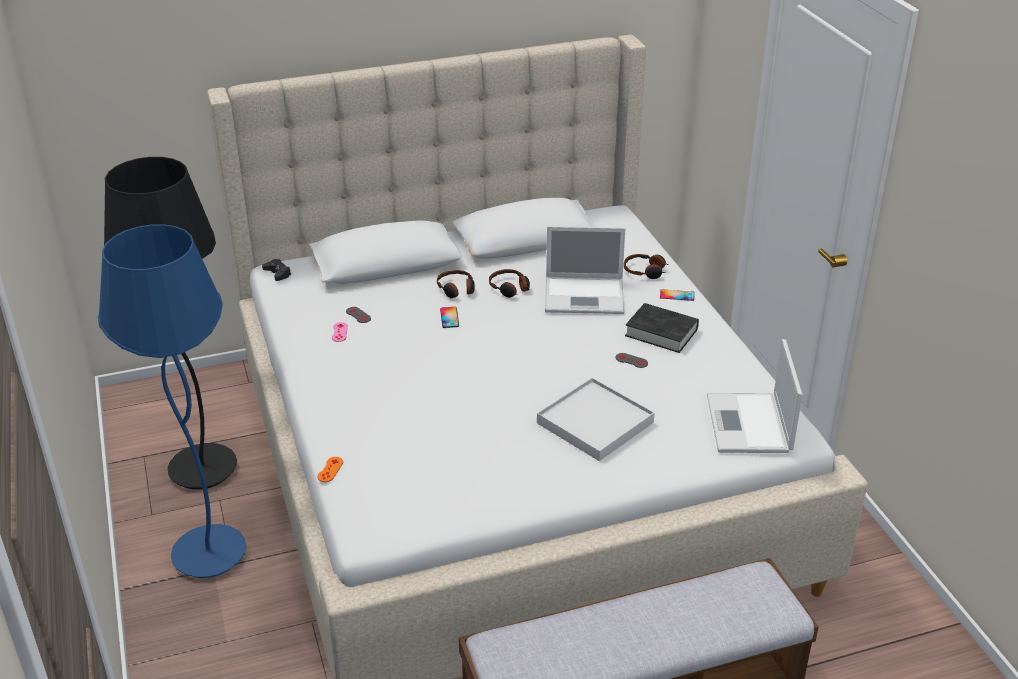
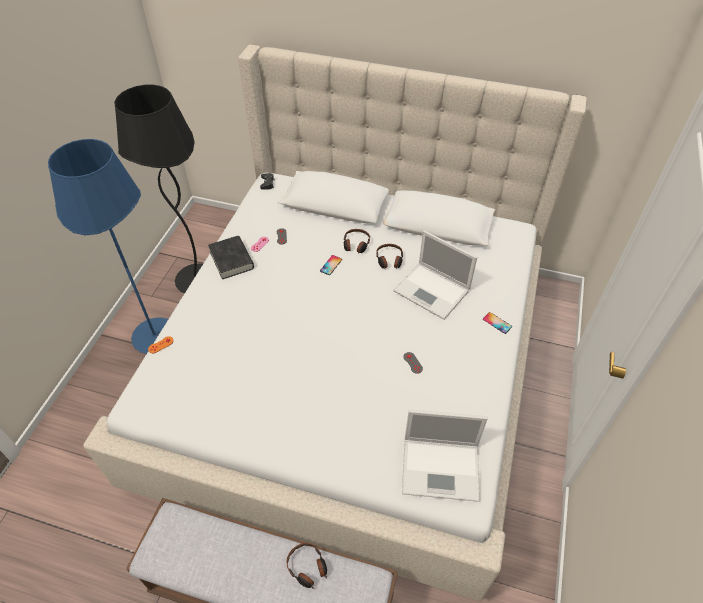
camera: 35 degrees right, 15 degrees up
white tray [537,378,655,461] -> none
headphones [624,254,668,279] -> headphones moved to [287,543,327,589]
black book [625,303,699,353] -> black book moved to [208,236,254,279]
laptop [707,339,803,453] -> laptop turned 120 degrees counterclockwise [402,409,488,502]

